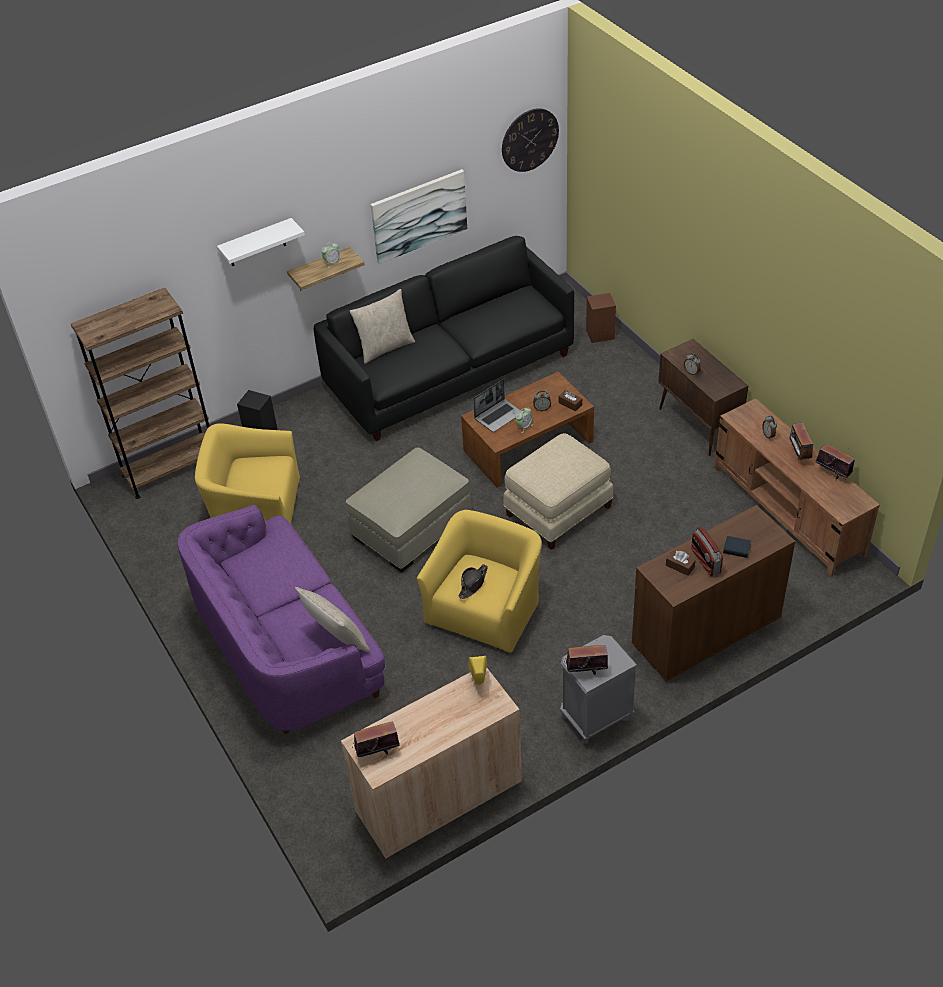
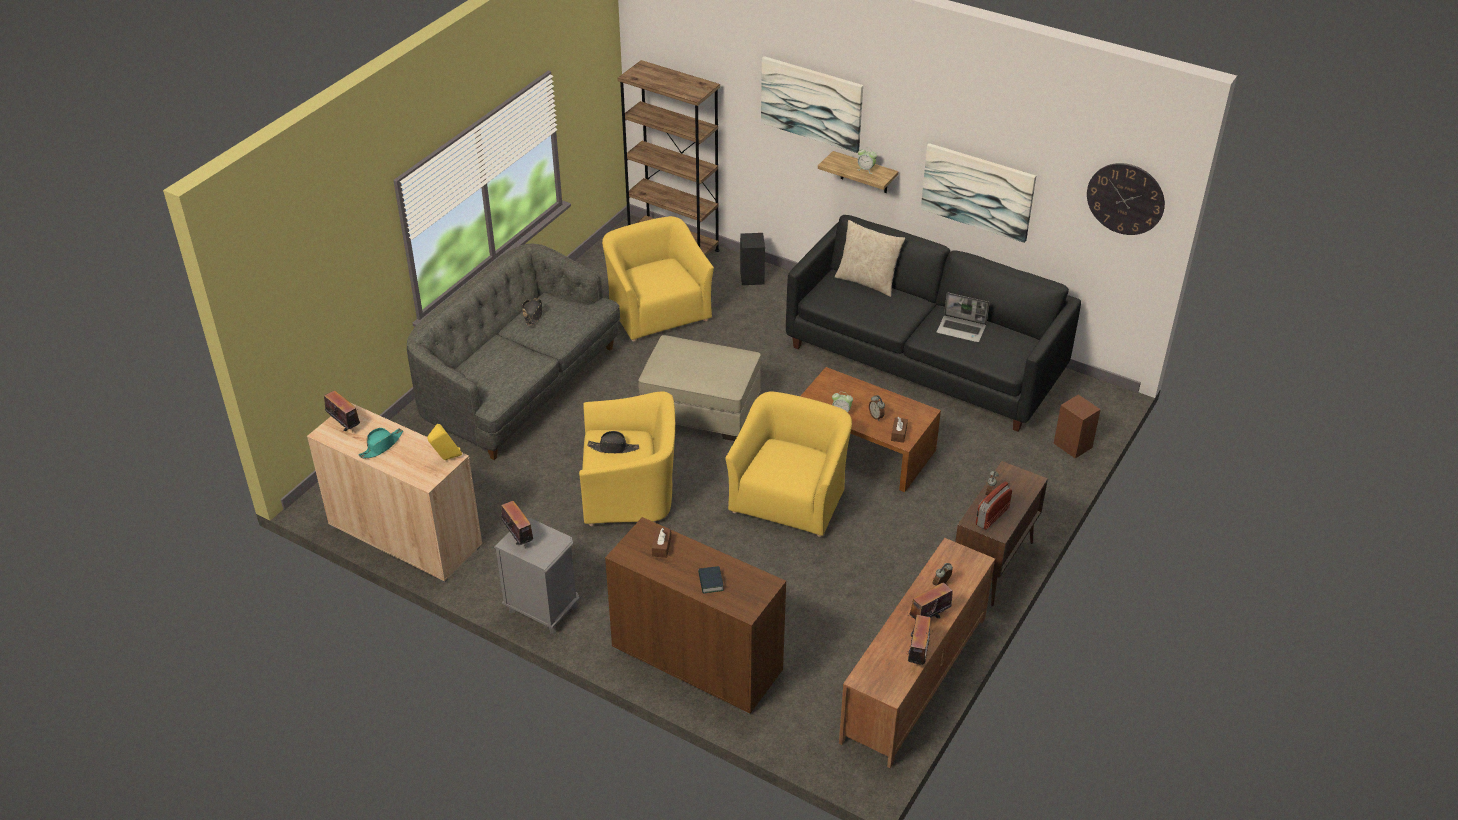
camera: 60 degrees right, 5 degrees down
purple sofa [178,505,386,734] -> grey sofa [407,244,620,460]
white shelf [217,218,305,266] -> picture [761,56,863,153]
beige pillow [295,587,370,652] -> none
laptop [473,379,521,432] -> laptop moved to [937,293,989,343]
beige ottoman [503,433,613,550] -> yellow armchair [725,391,852,537]
radio [691,527,723,576] -> radio moved to [976,481,1012,530]
none -> turquoise hat [358,428,403,459]
none -> black hat [522,298,542,326]

